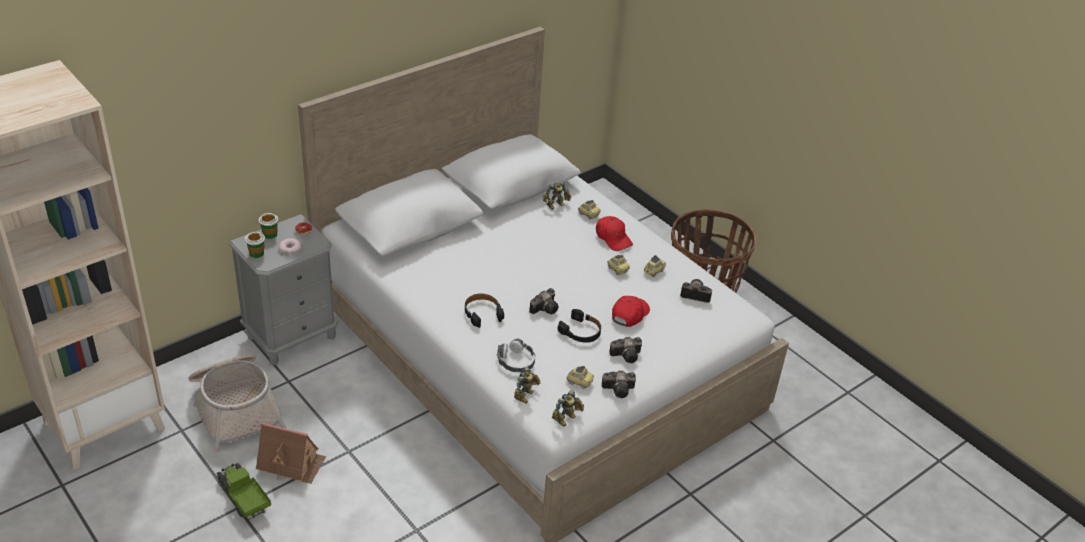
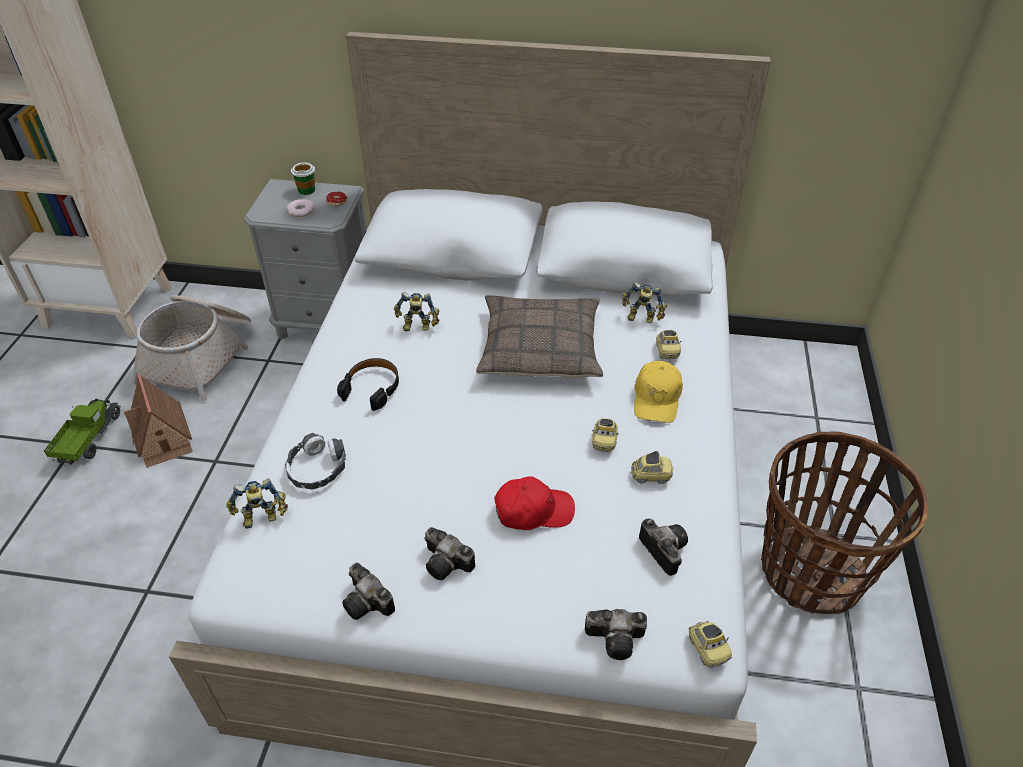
camera: 50 degrees right, 5 degrees up
cup [245,232,265,258] -> none
camera [529,288,558,314] -> camera moved to [585,609,647,660]
toy robot [552,390,584,427] -> toy robot moved to [394,292,439,331]
black headphones [558,309,601,343] -> none
toy car [566,366,594,389] -> toy car moved to [689,621,732,668]
red cap [596,216,633,251] -> yellow cap [634,361,683,423]
none -> pillow [476,295,603,378]

